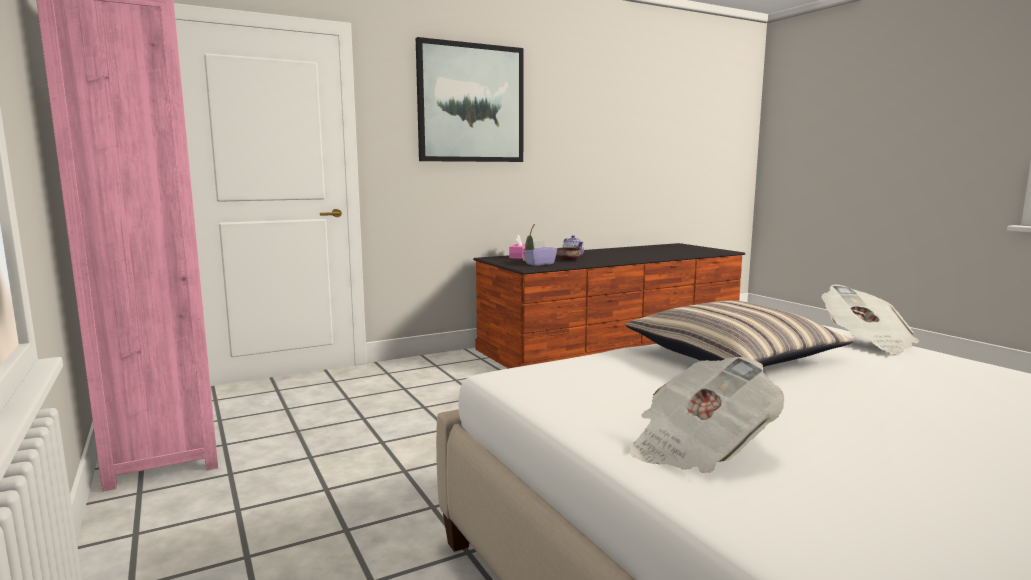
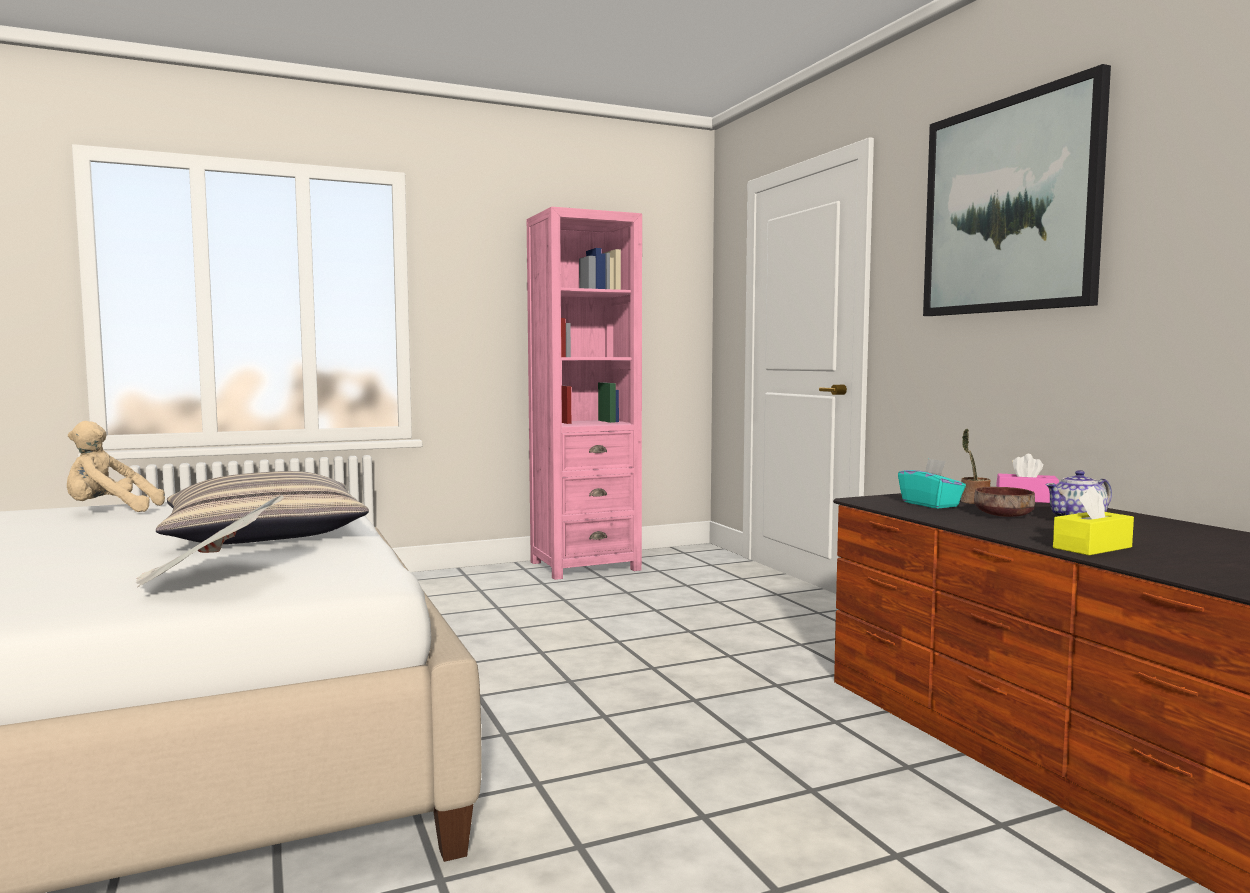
camera: 95 degrees right, 5 degrees down
purple tissue box [524,241,557,266] -> turquoise tissue box [898,458,966,509]
newspaper [629,357,784,473] -> beige plush toy [67,421,165,512]
none -> yellow tissue box [1053,486,1134,555]

